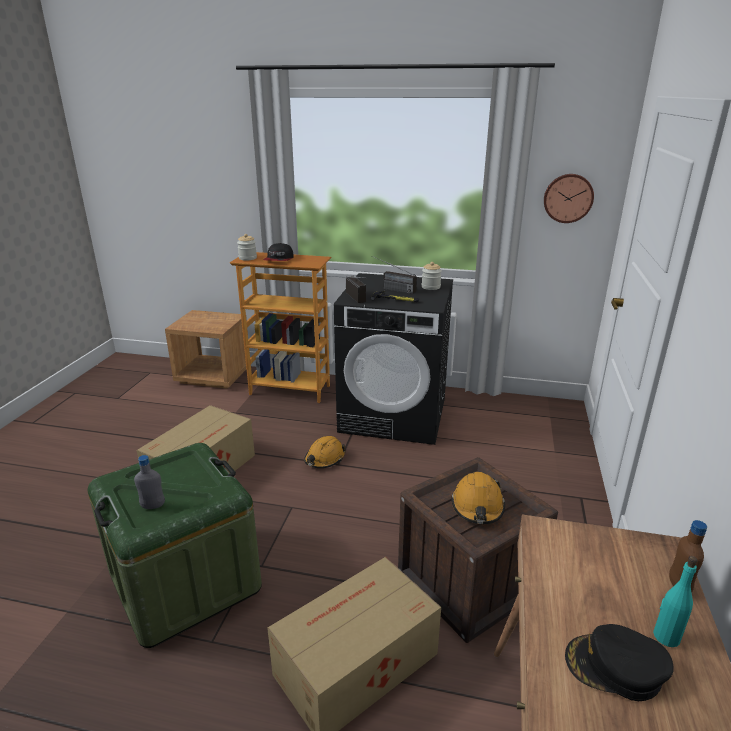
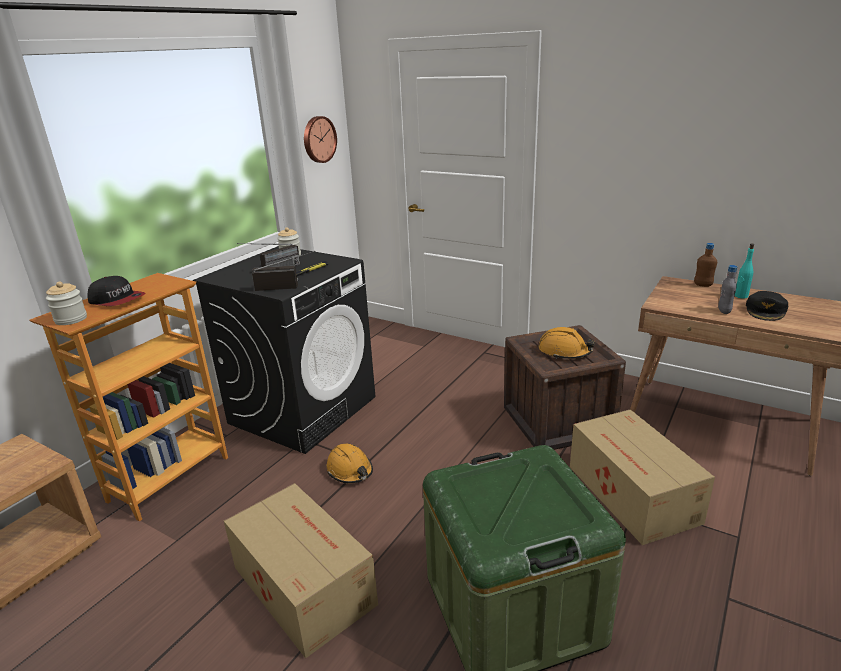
camera: 70 degrees left, 0 degrees up
grey bottle [134,455,165,509] -> grey bottle moved to [718,265,737,314]

